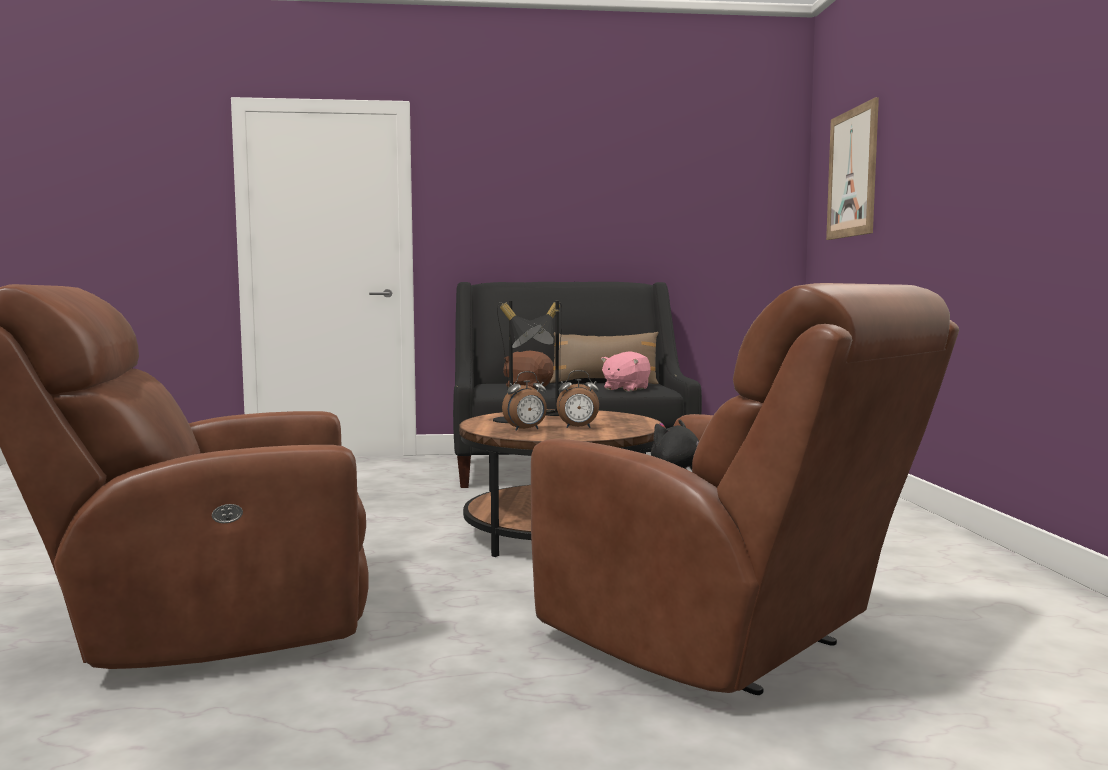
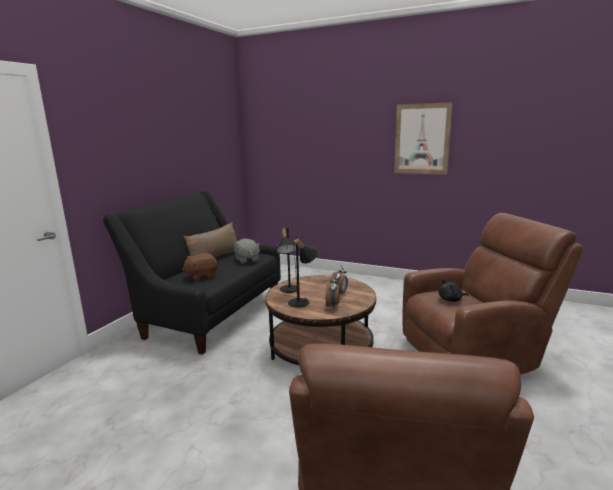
camera: 60 degrees left, 10 degrees up
pink plush toy [601,351,651,392] -> grey plush toy [234,239,260,264]
picture [826,97,879,240] -> picture moved to [394,103,453,175]

